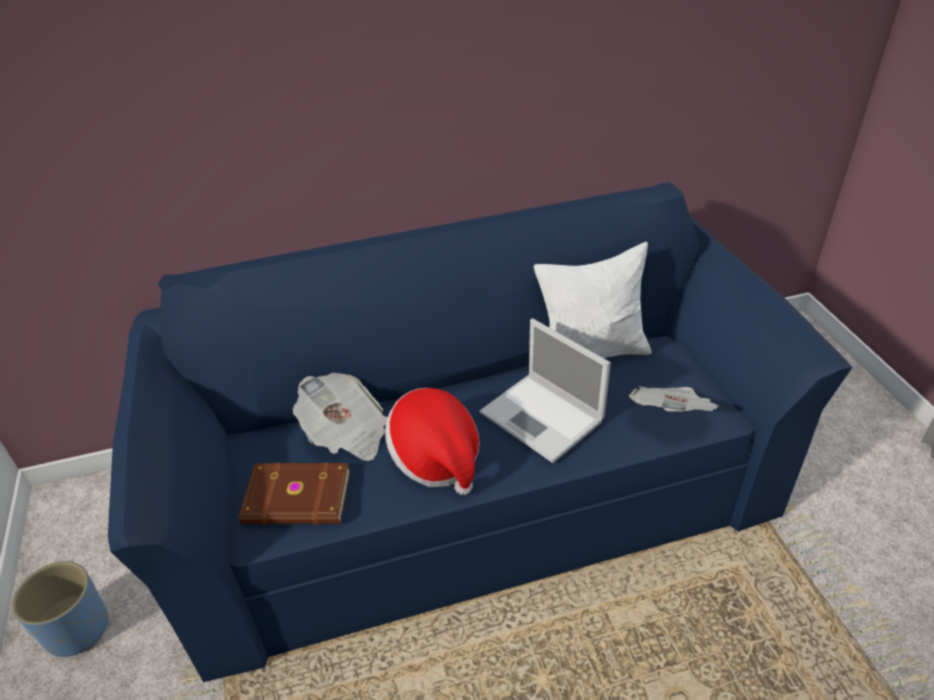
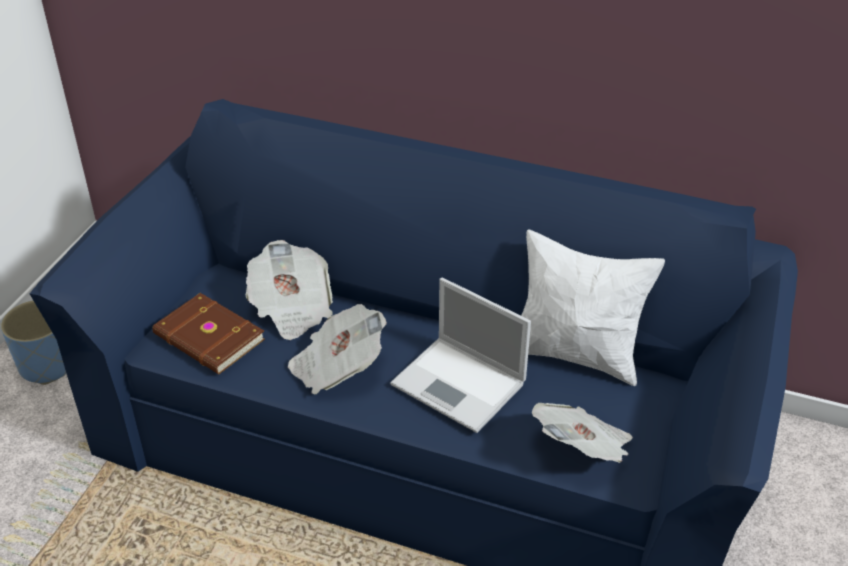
camera: 35 degrees right, 0 degrees up
hat [385,388,480,495] -> newspaper [288,304,387,395]
laptop [480,318,611,463] -> laptop turned 45 degrees counterclockwise [390,278,531,433]

